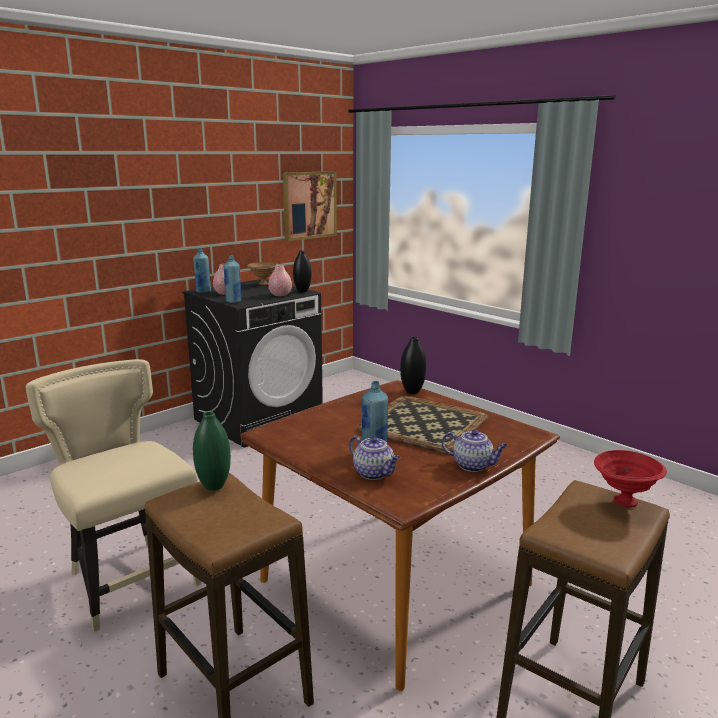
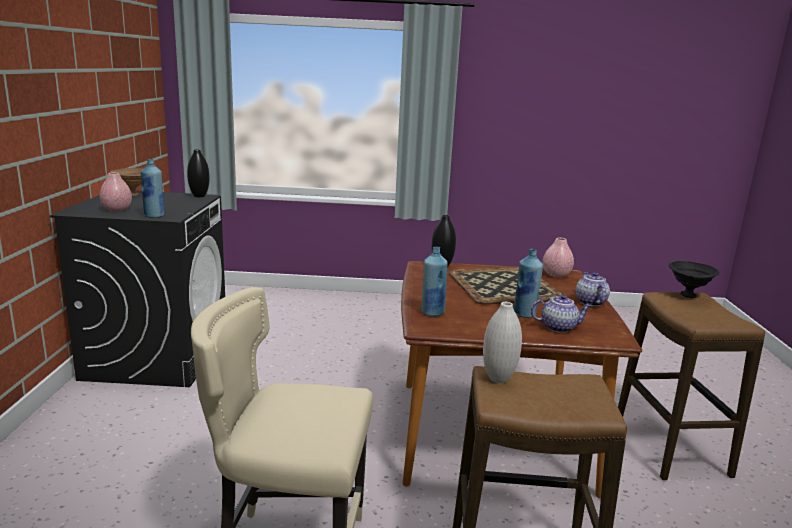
camera: 45 degrees left, 0 degrees up
blue bottle [193,248,211,293] -> blue bottle moved to [422,247,448,317]
green vase [193,412,231,491] -> white vase [483,302,522,383]
pink vase [268,265,292,296] -> pink vase moved to [543,237,574,278]
picture [283,171,337,241] -> none
teapot [442,430,508,472] -> teapot turned 75 degrees counterclockwise [575,272,610,306]
red bowl [594,450,667,508] -> black bowl [669,261,719,298]

